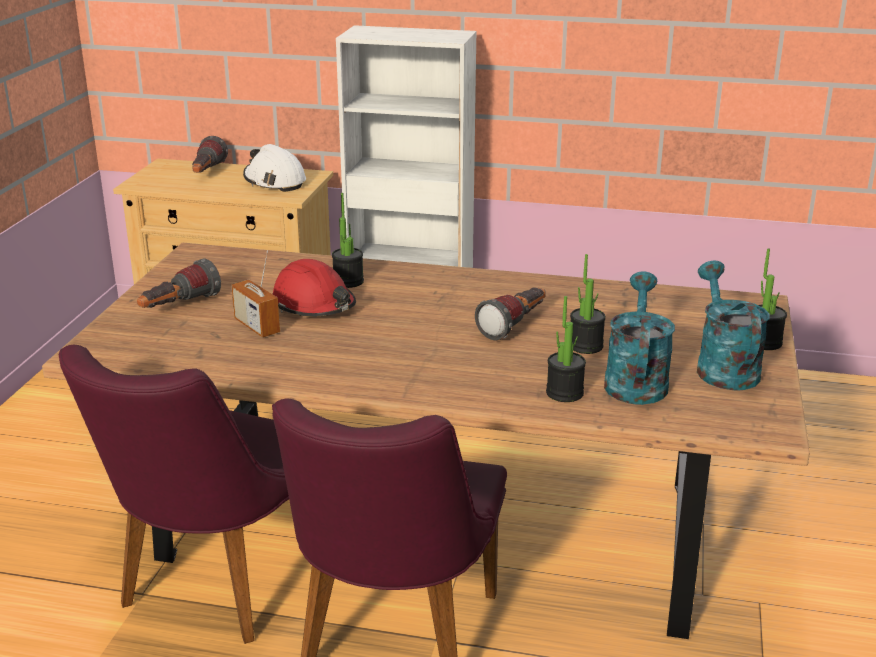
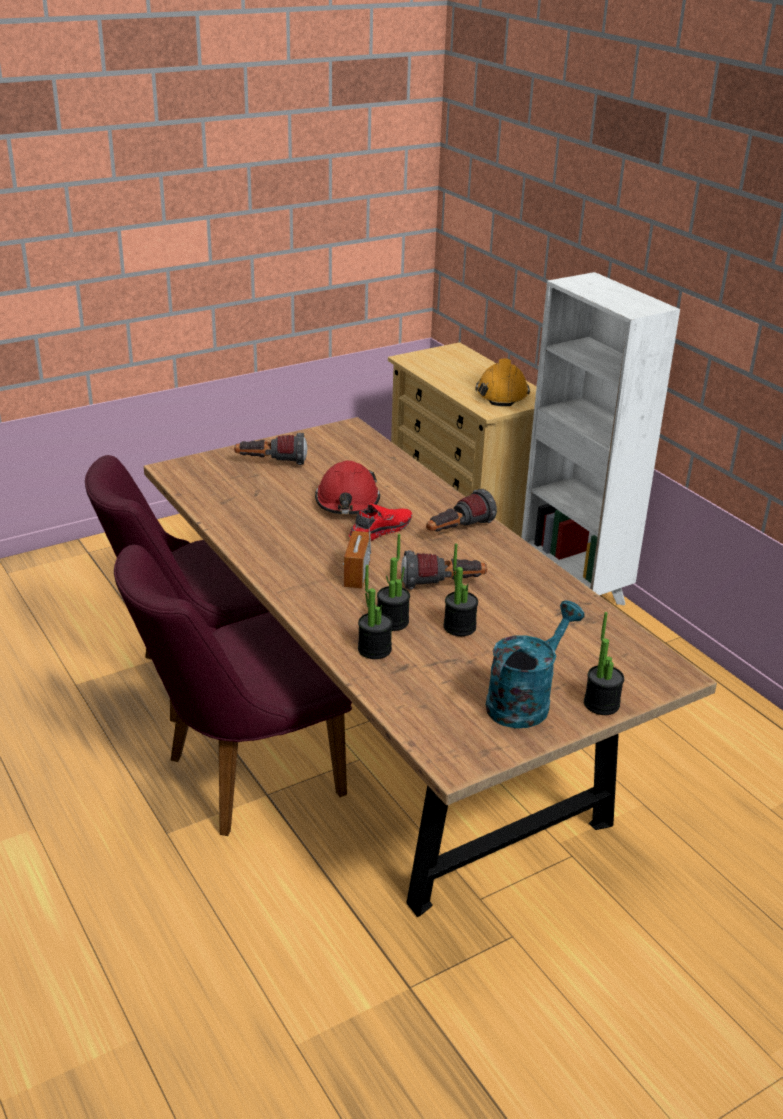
camera: 45 degrees right, 5 degrees up
flashlight [192,136,228,173] -> flashlight moved to [426,489,497,532]
radio [231,250,280,337] -> radio moved to [343,515,371,588]
white hard hat [243,144,306,192] -> orange hard hat [475,358,530,406]
potted plant [332,193,364,288] -> potted plant moved to [377,534,410,631]
turquoise watering can [604,271,675,405] -> none
none -> red shoe [349,504,412,540]

